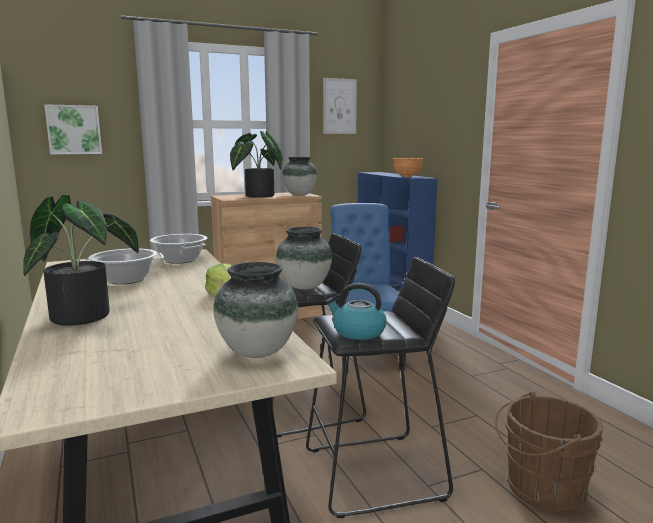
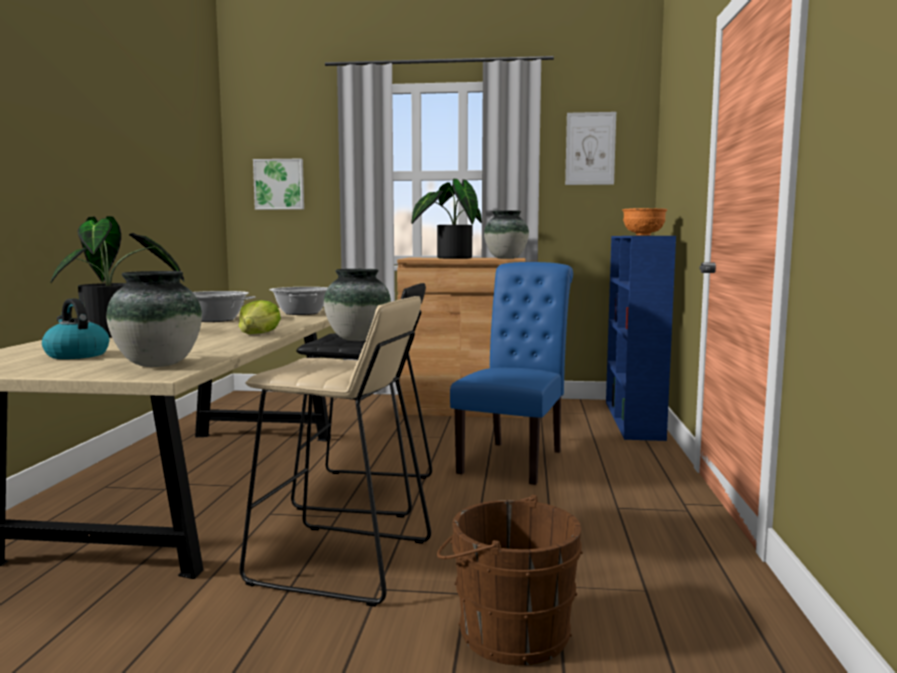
camera: 30 degrees right, 5 degrees down
black stool [306,257,455,518] -> beige stool [240,296,431,607]
kettle [326,283,387,340] -> kettle moved to [42,298,109,359]

